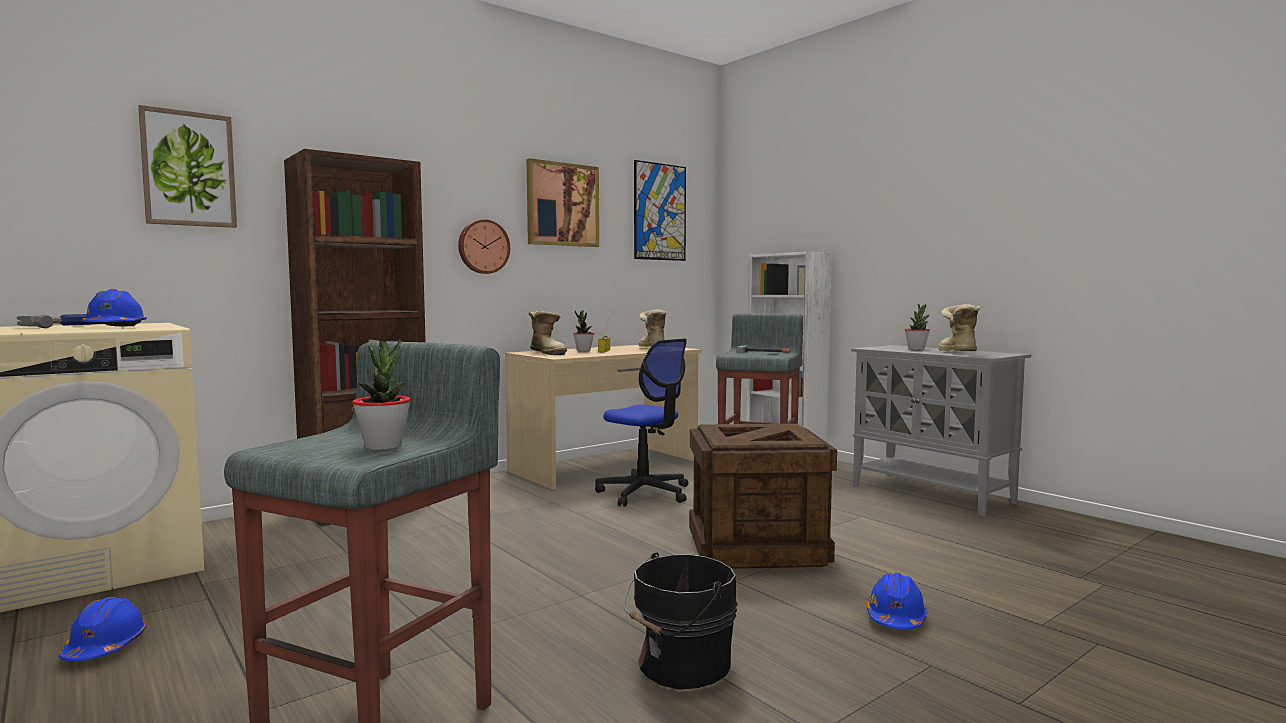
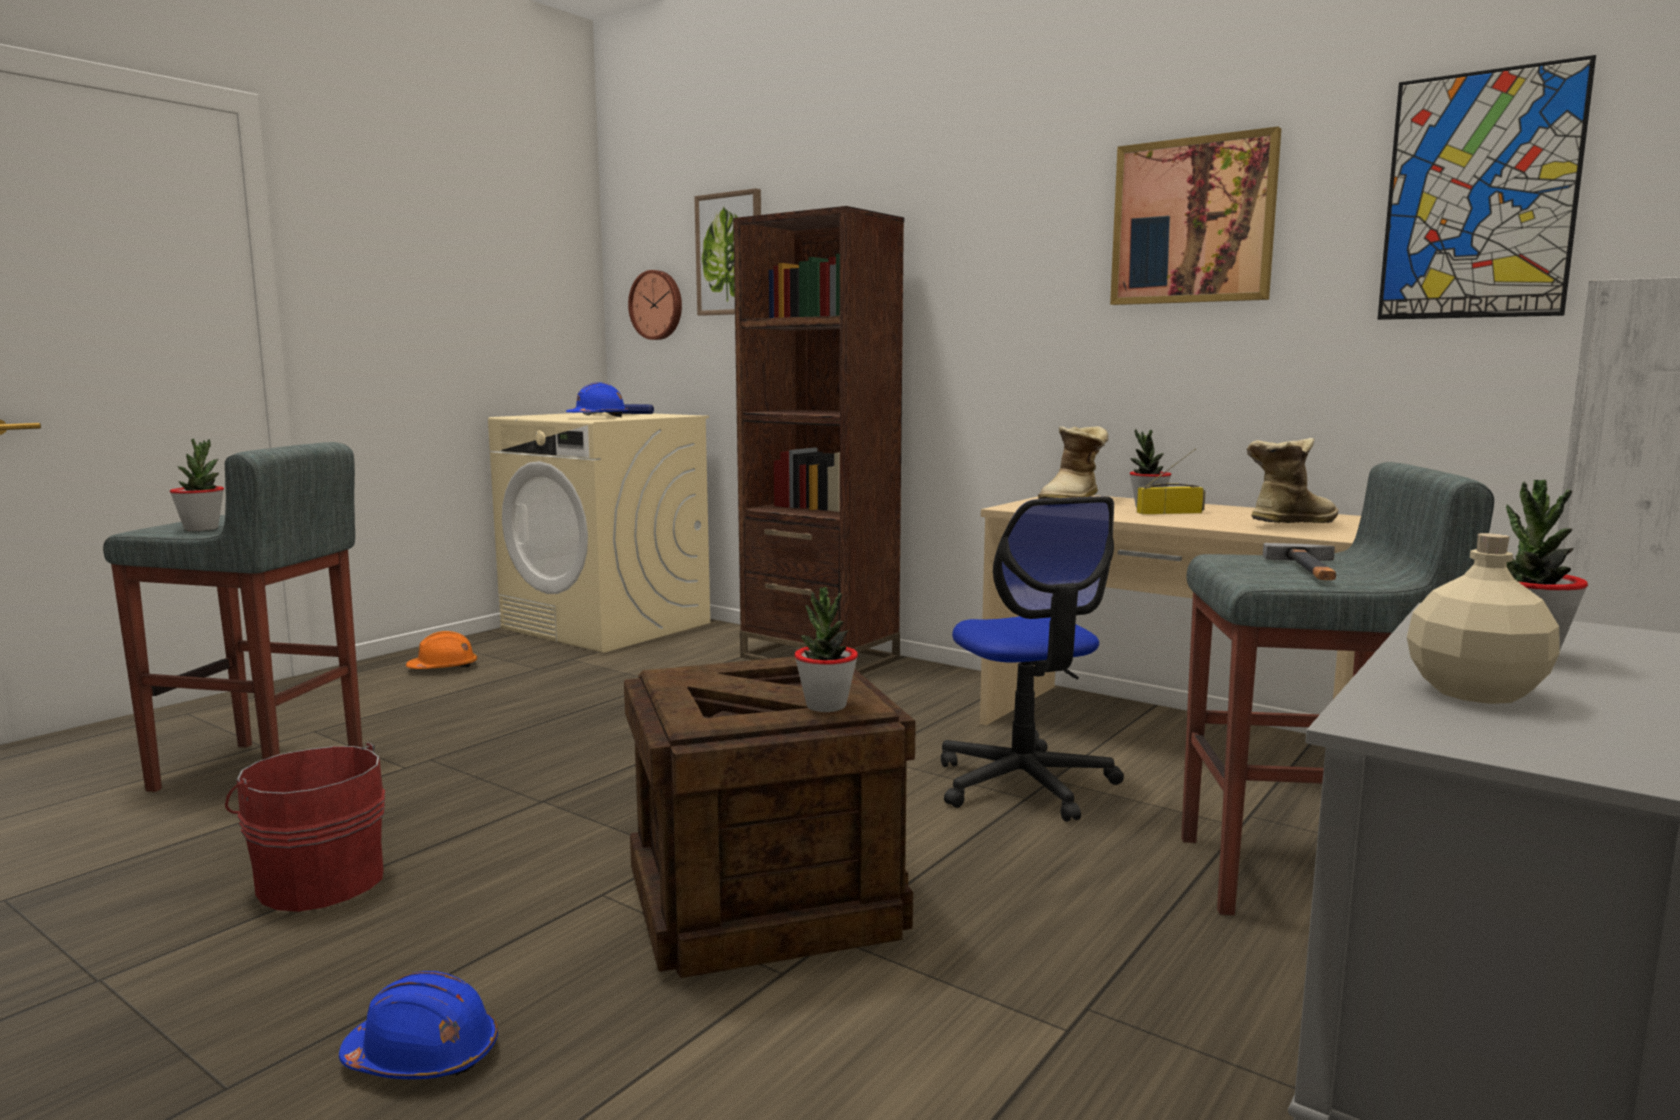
camera: 75 degrees right, 5 degrees up
blue hard hat [59,597,147,661] -> orange hard hat [406,631,477,669]
wall clock [458,219,510,274] -> wall clock moved to [628,270,682,340]
office chair [595,339,689,507] -> office chair turned 45 degrees counterclockwise [941,496,1124,822]
black bucket [623,552,738,690] -> red bucket [225,742,385,912]
boot [938,304,980,351] -> beige bottle [1407,533,1560,704]
none -> potted plant [794,587,858,712]

